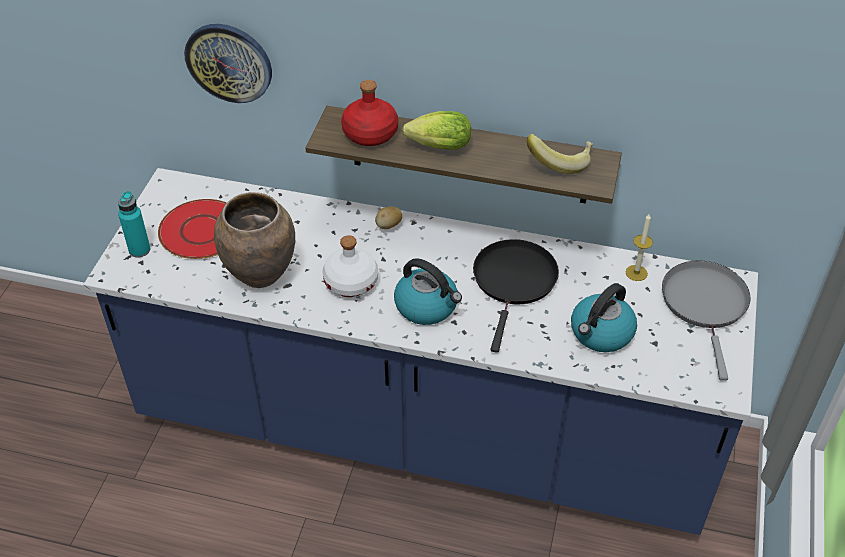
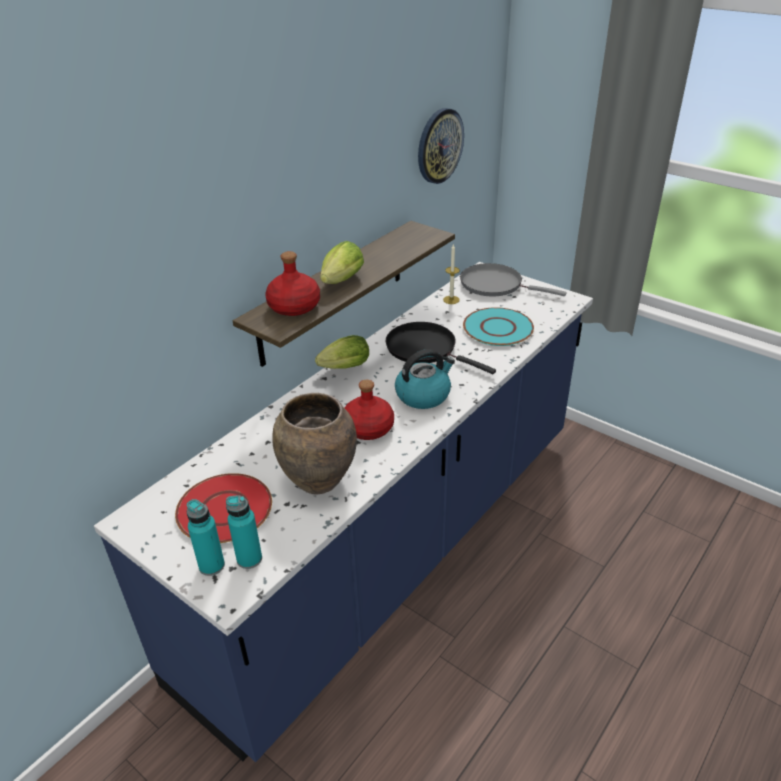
camera: 65 degrees left, 10 degrees down
wall clock [184,24,272,103] -> wall clock moved to [418,108,464,184]
white bottle [322,235,378,297] -> red bottle [345,380,394,440]
potato [375,207,402,229] -> none
banana [527,134,593,174] -> none
kettle [571,283,637,352] -> turquoise plate [463,307,534,346]
none -> turquoise bottle [226,495,262,569]
none -> lettuce [315,335,369,369]

